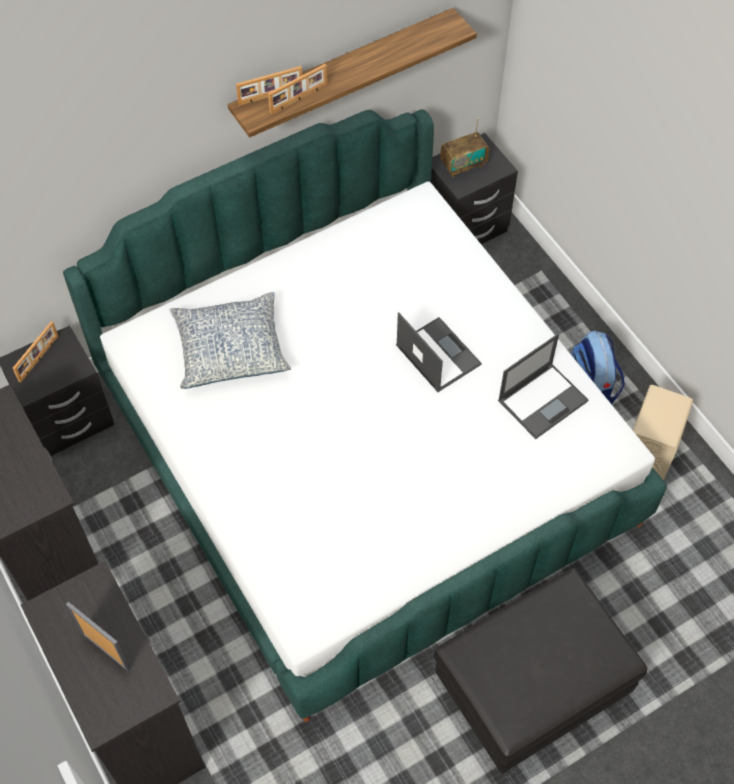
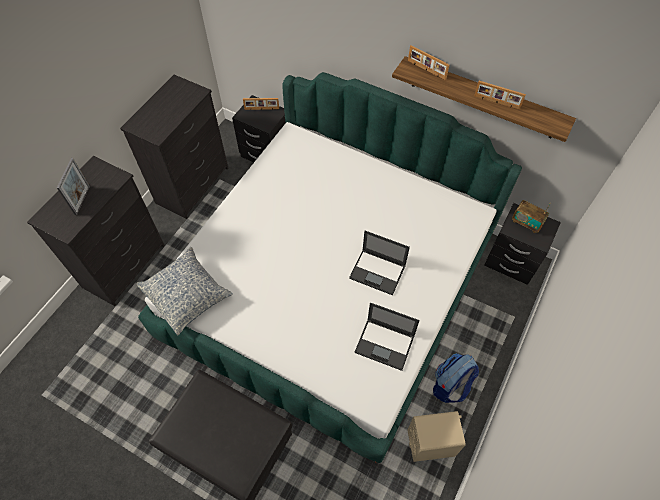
camera: 60 degrees right, 0 degrees up
pillow [170,292,291,389] -> pillow moved to [137,247,233,335]
picture frame [268,64,327,115] -> picture frame moved to [474,81,526,110]
laptop [396,312,482,392] -> laptop turned 90 degrees clockwise [349,231,410,295]

